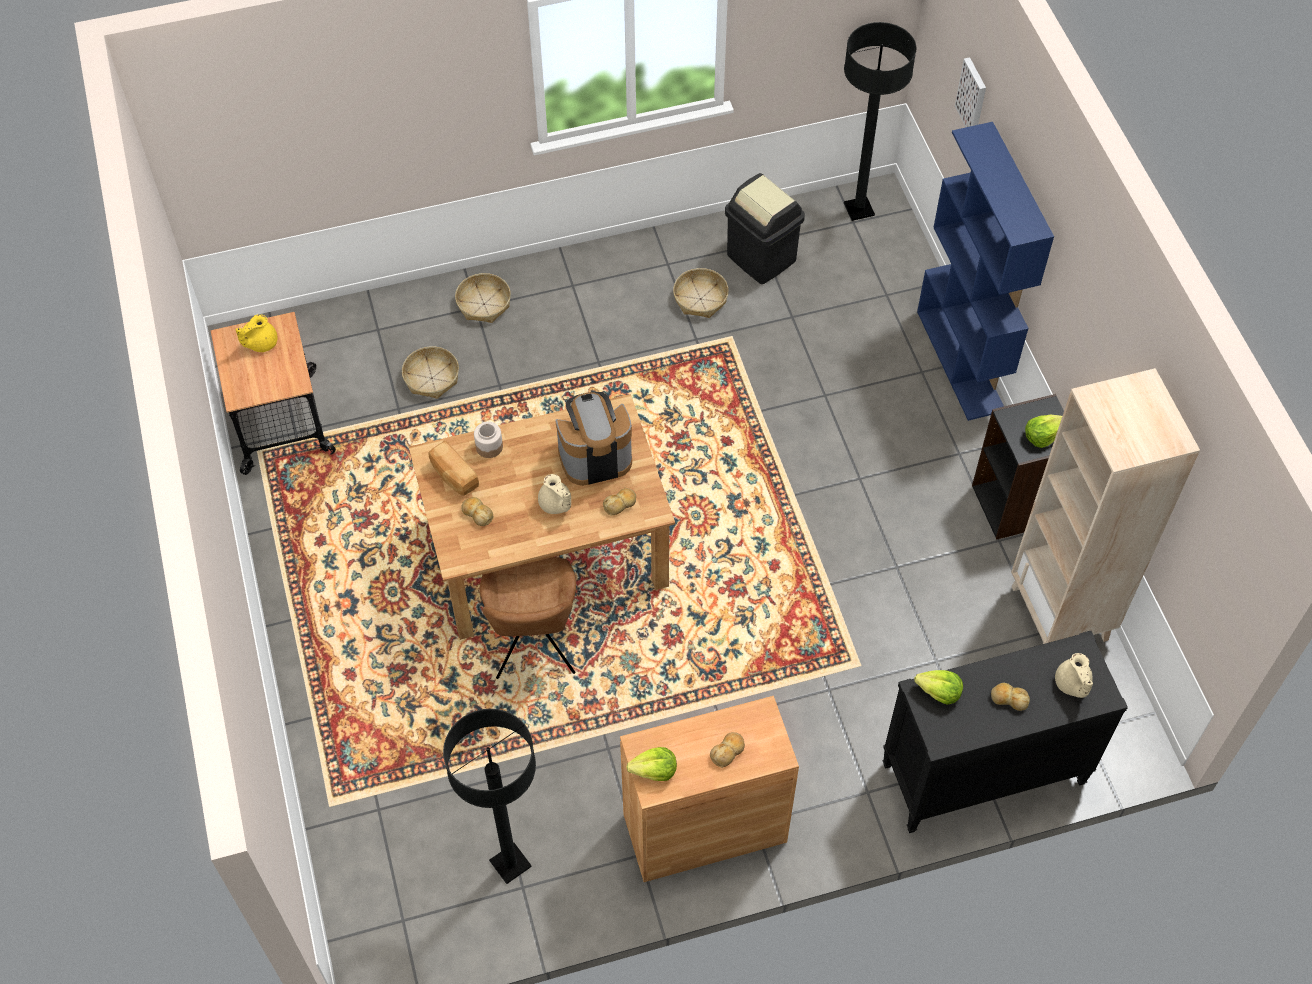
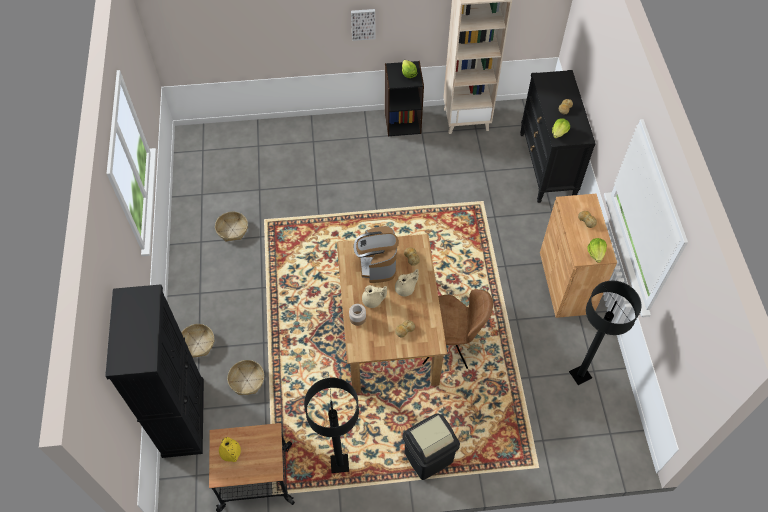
camera: 80 degrees left, 0 degrees up
bread [429,441,479,496] -> none
black trash can [725,173,805,284] -> black trash can moved to [403,413,460,480]
black floor lamp [844,22,916,221] -> black floor lamp moved to [304,378,359,473]
blue bookcase [917,122,1054,421] -> none
picture [955,57,986,127] -> picture moved to [351,9,376,41]
beige teapot [1055,653,1093,698] -> beige teapot moved to [362,285,387,308]
none -> black cabinet [105,284,204,458]

